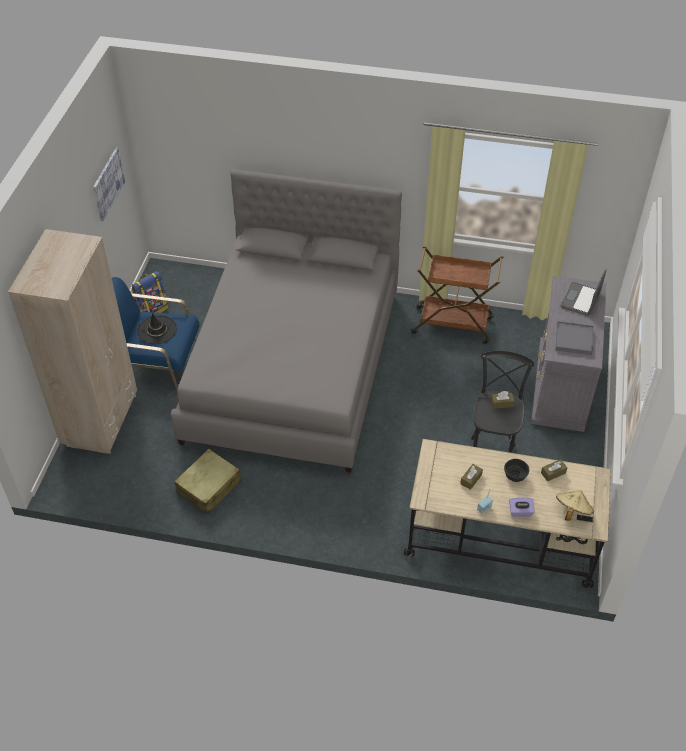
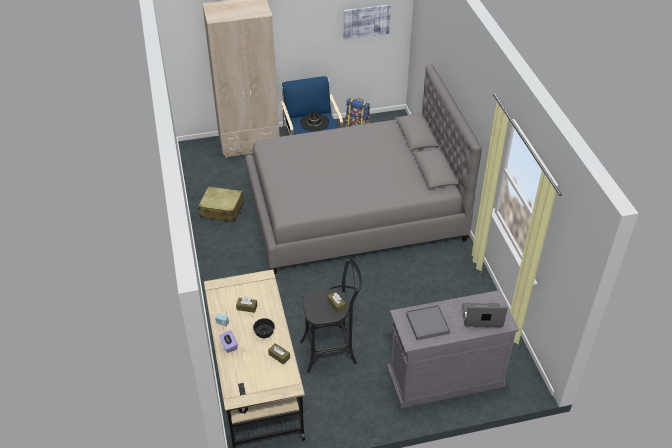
camera: 65 degrees right, 5 degrees down
brown cart [409,246,504,344] -> none
beige hat [556,490,594,521] -> none

